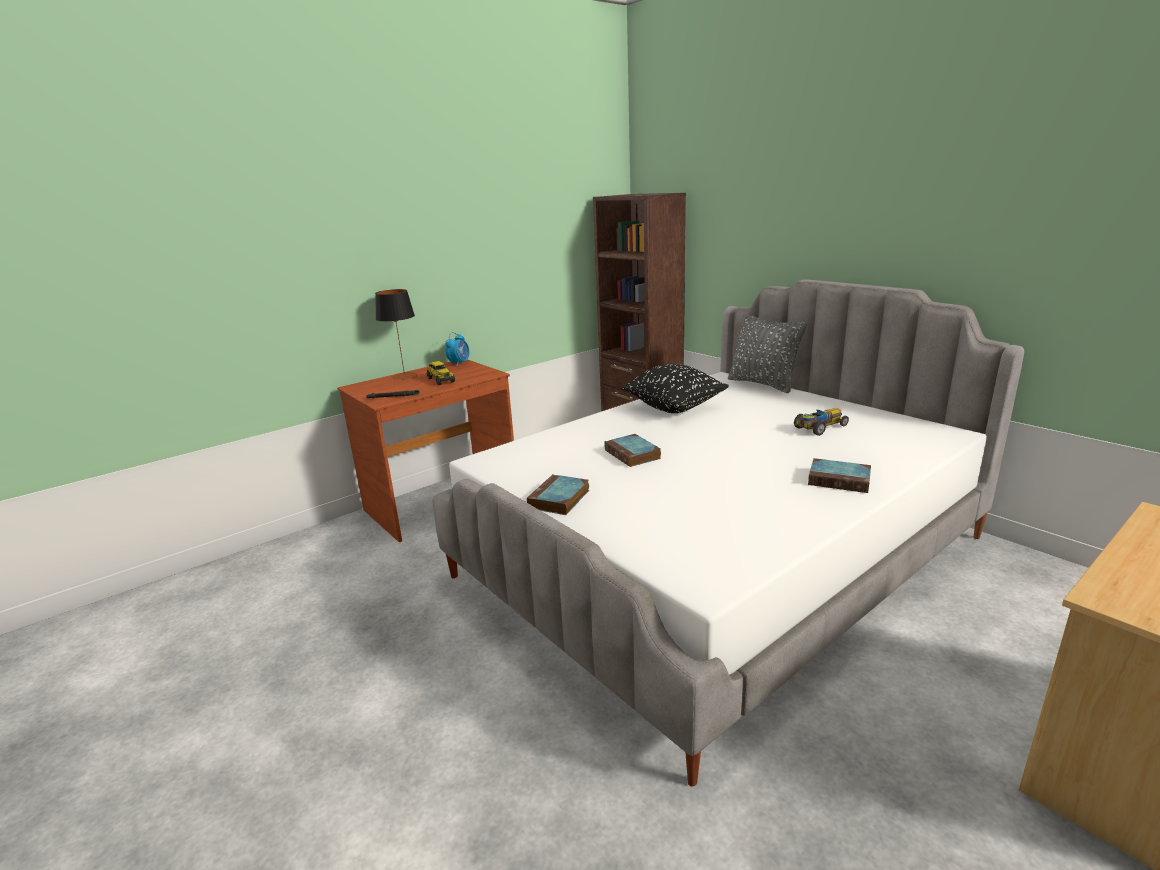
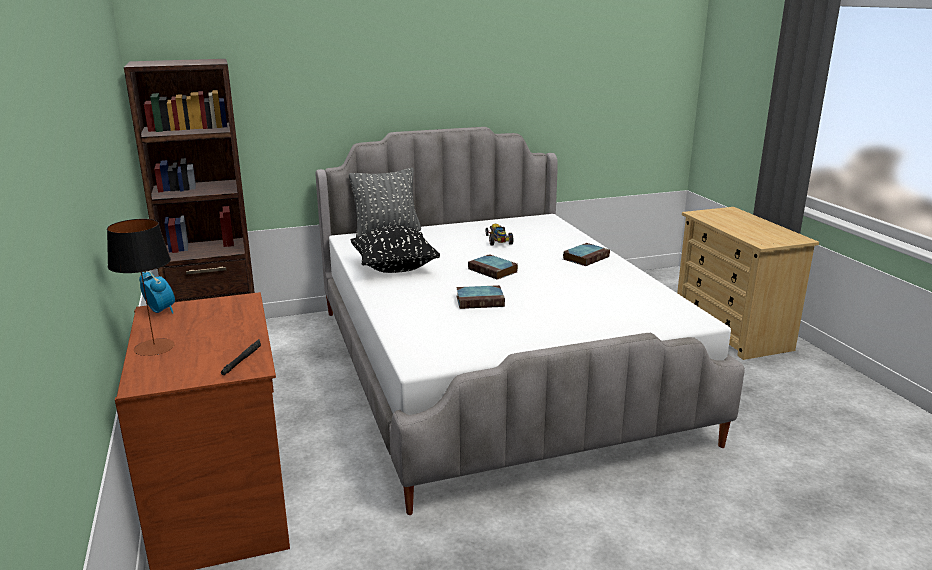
camera: 70 degrees left, 0 degrees up
toy truck [427,361,455,385] -> none
book [527,474,589,515] -> book moved to [468,254,518,280]

